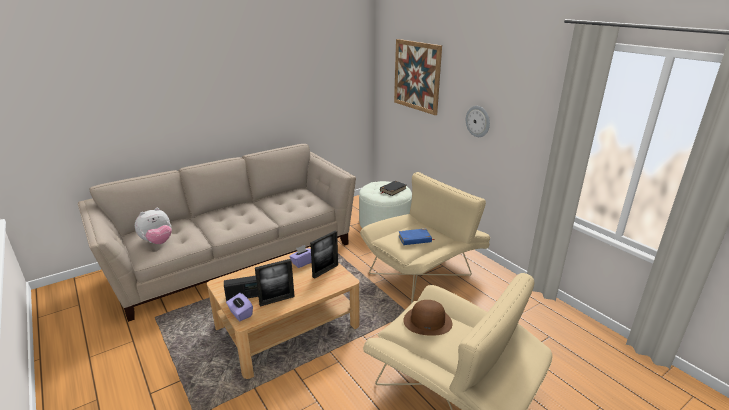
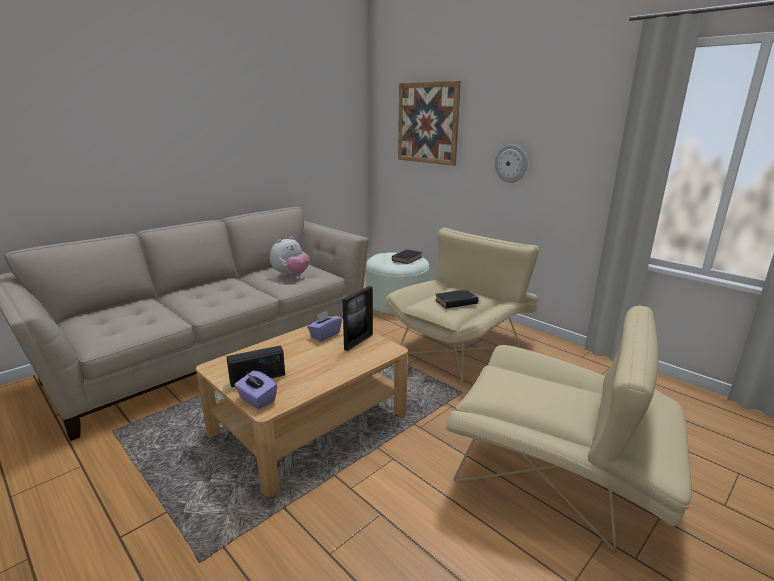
camera: 10 degrees left, 5 degrees down
plush toy [135,208,172,244] -> plush toy moved to [270,236,310,276]
picture frame [255,259,295,307] -> none
blue book [398,228,435,245] -> black book [435,290,478,309]
brown hat [403,300,452,336] -> none

